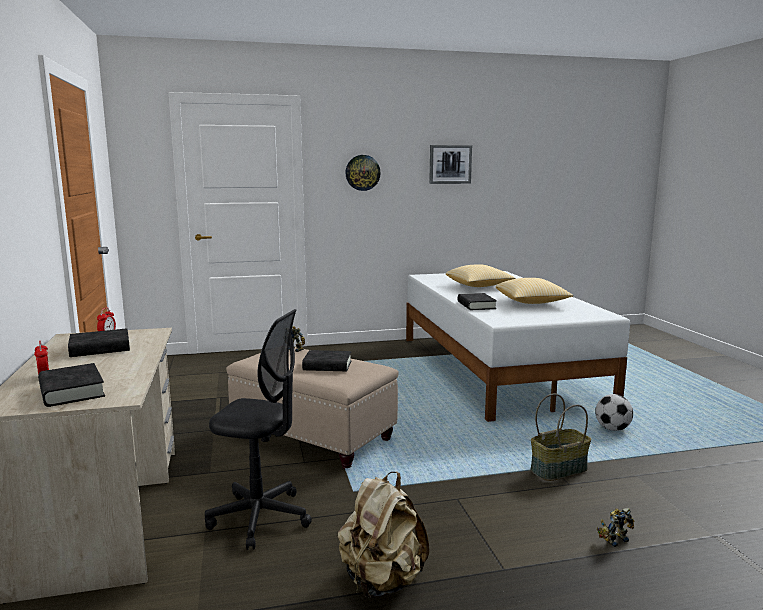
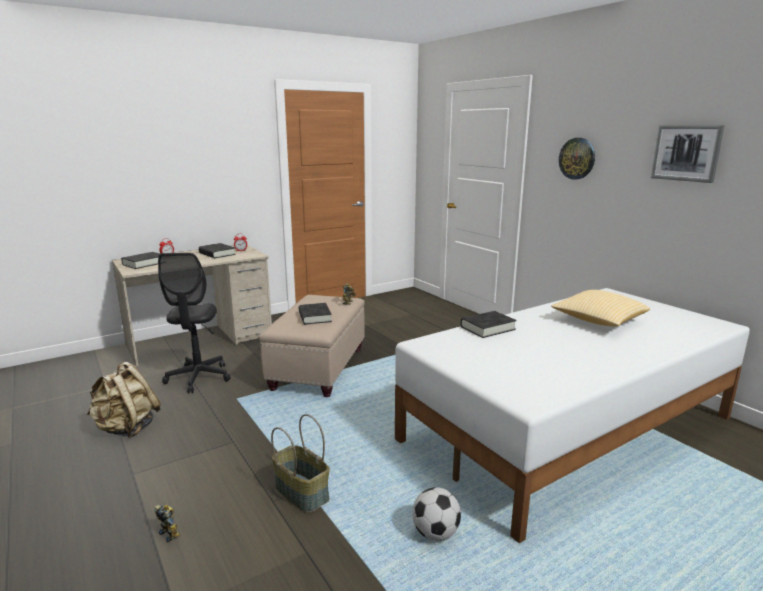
camera: 70 degrees right, 5 degrees up
pillow [496,278,573,304] -> none

